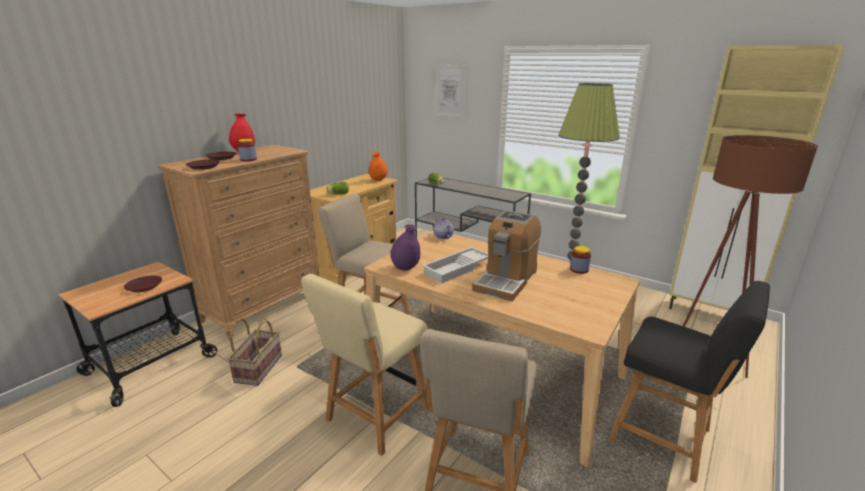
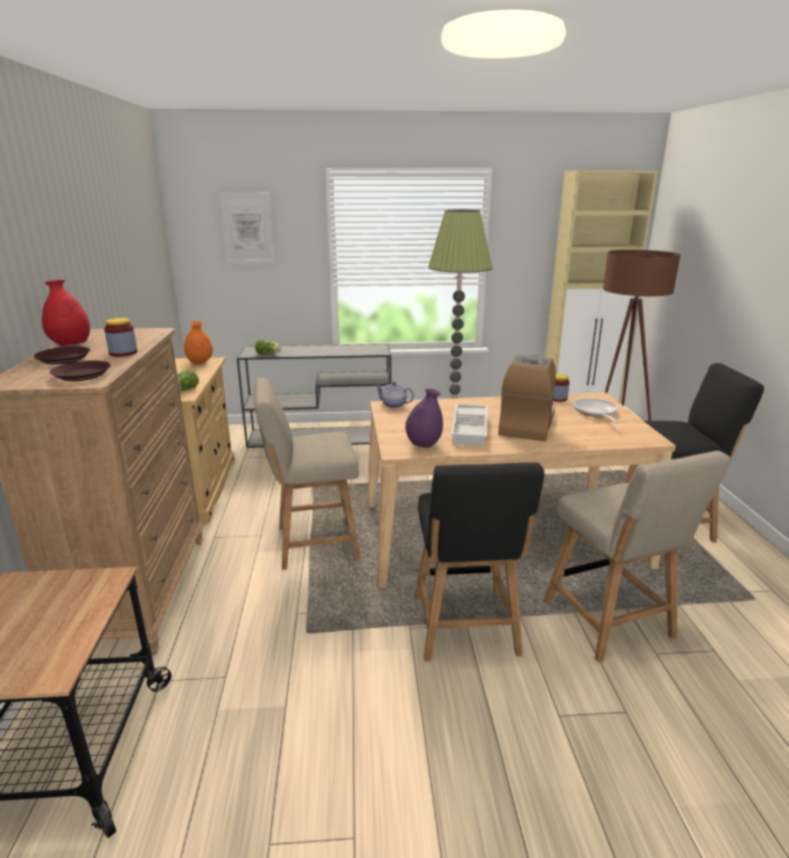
camera: 40 degrees left, 0 degrees up
brown plate [124,276,162,293] -> none
basket [227,318,282,386] -> none
beige chair [301,274,429,456] -> black chair [415,462,545,662]
coffee machine [472,210,541,301] -> coffee machine turned 150 degrees counterclockwise [498,355,556,441]
none -> frying pan [574,398,619,423]

